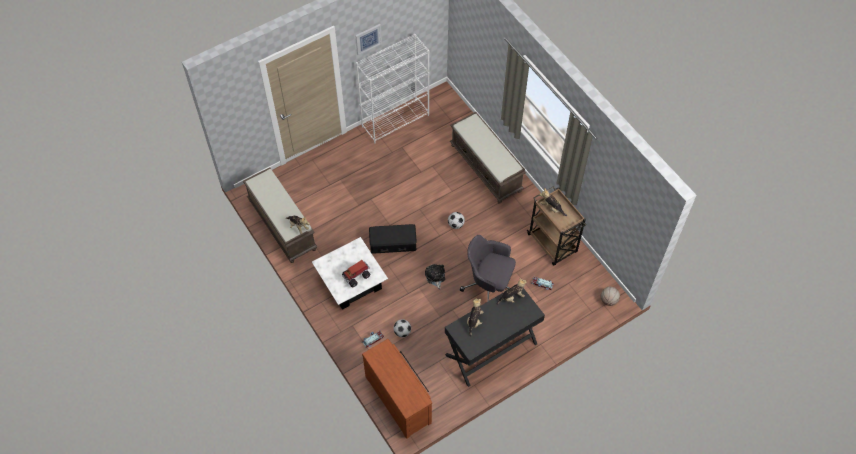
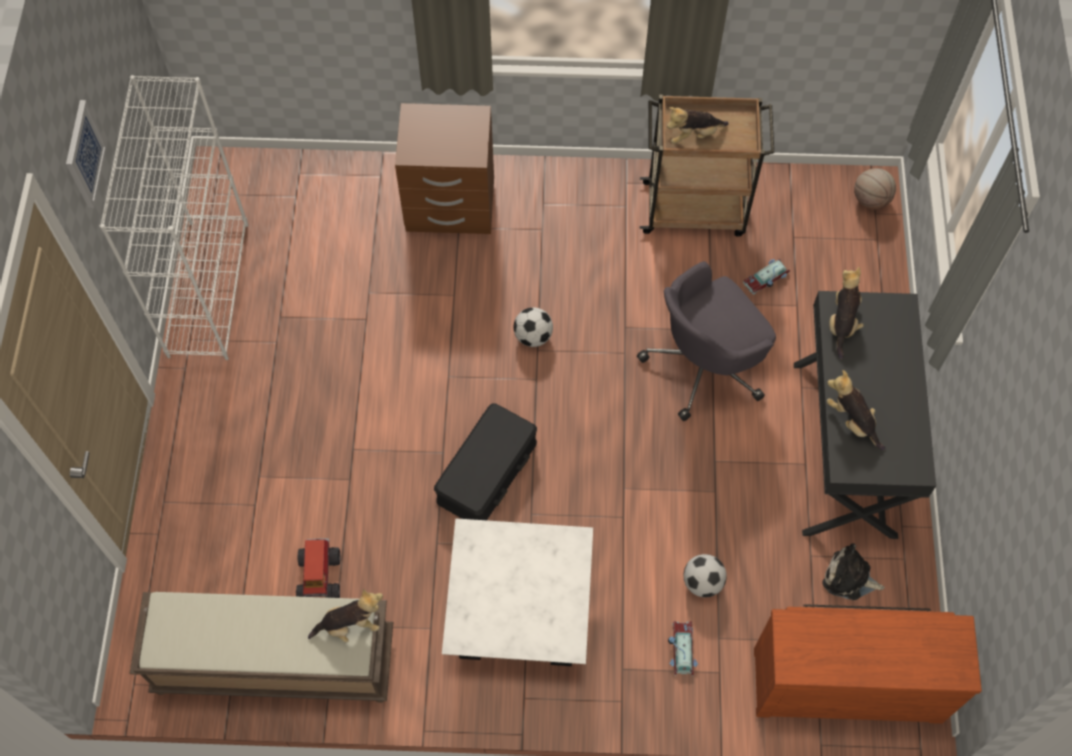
camera: 55 degrees left, 5 degrees up
toy truck [342,260,370,288] -> toy truck moved to [296,539,341,598]
plush toy [425,264,445,289] -> plush toy moved to [823,543,885,600]
brown bench [450,112,526,204] -> brown nightstand [395,103,494,234]

